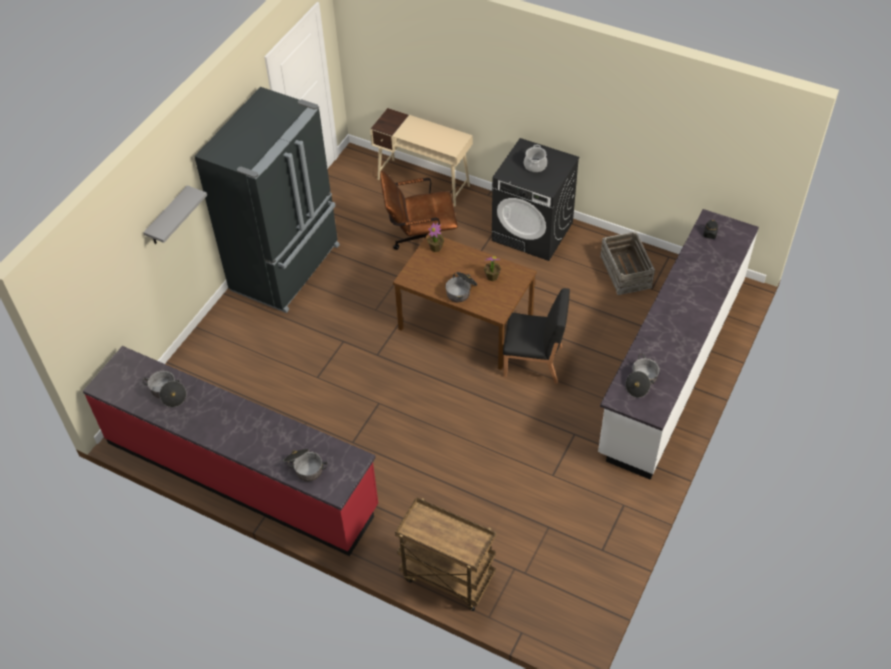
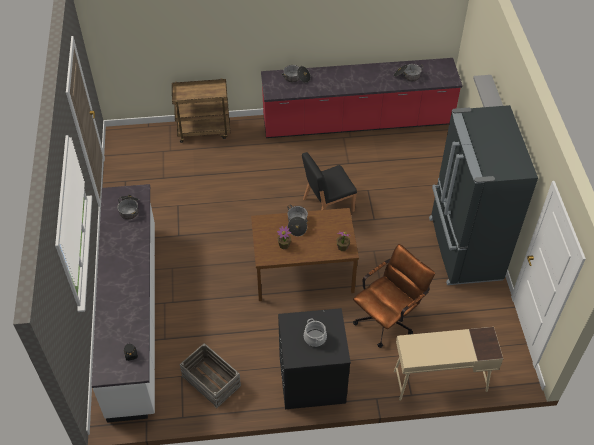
camera: 145 degrees right, 0 degrees up
black chair [503,288,570,384] -> black chair moved to [302,152,357,212]

